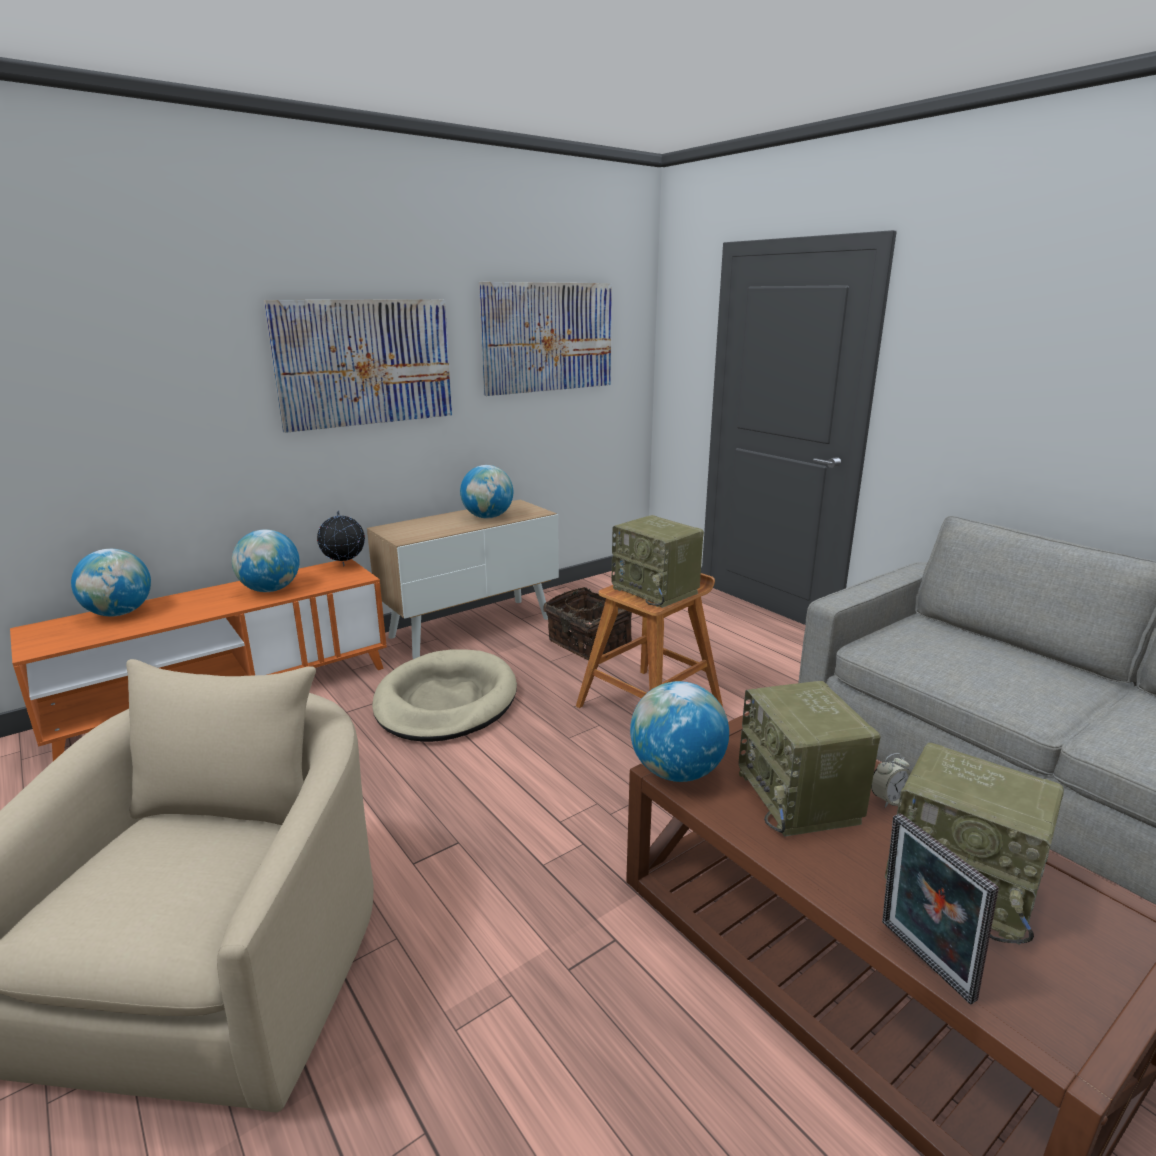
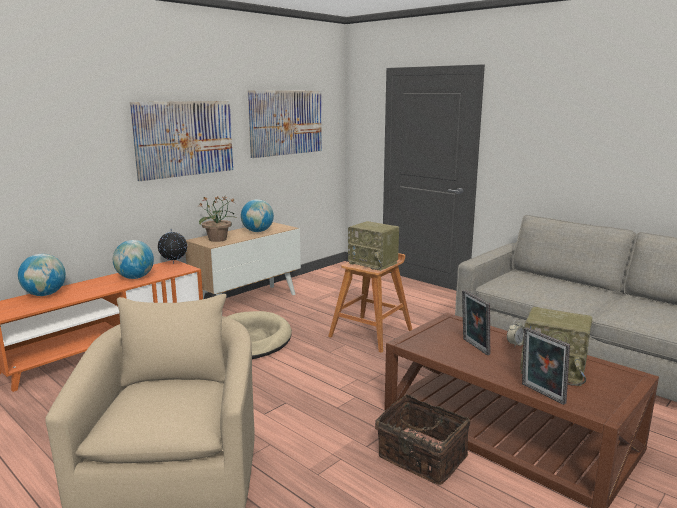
camera: 10 degrees left, 5 degrees down
basket [544,587,632,661] -> basket moved to [375,394,471,485]
globe [630,681,729,782] -> none
radio [738,681,881,837] -> picture frame [462,290,490,355]
none -> potted plant [199,196,238,242]

